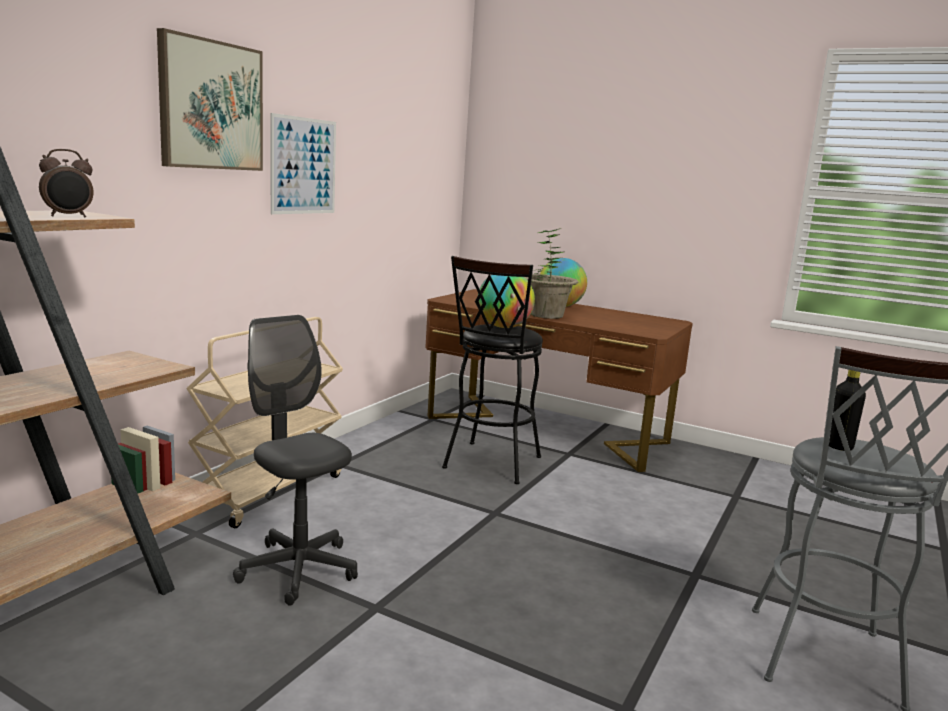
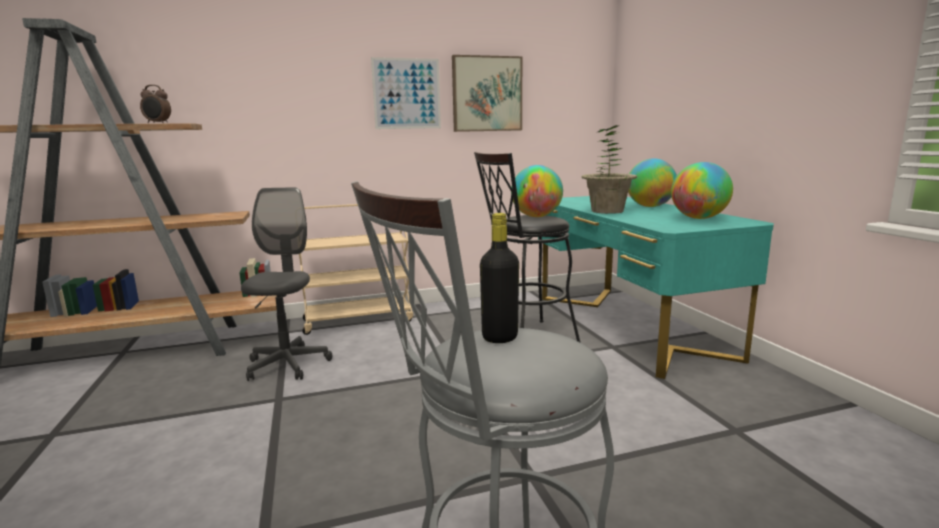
camera: 45 degrees right, 0 degrees up
picture [157,28,263,171] -> picture moved to [452,55,522,132]
brown desk [425,289,693,472] -> turquoise desk [538,196,774,379]
none -> globe [671,162,733,219]

